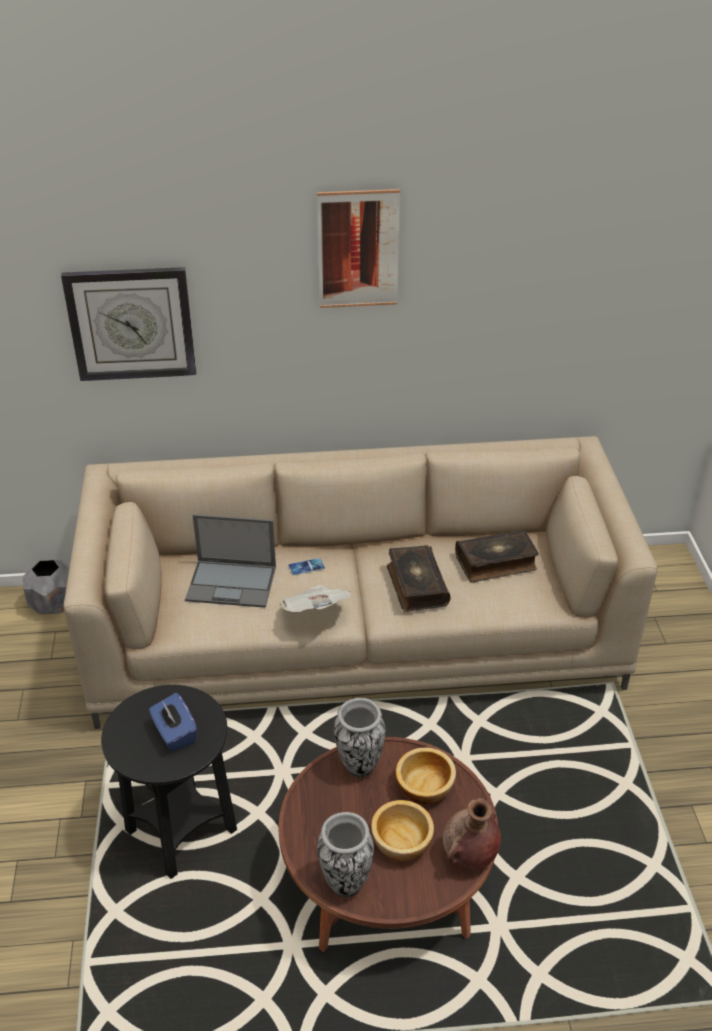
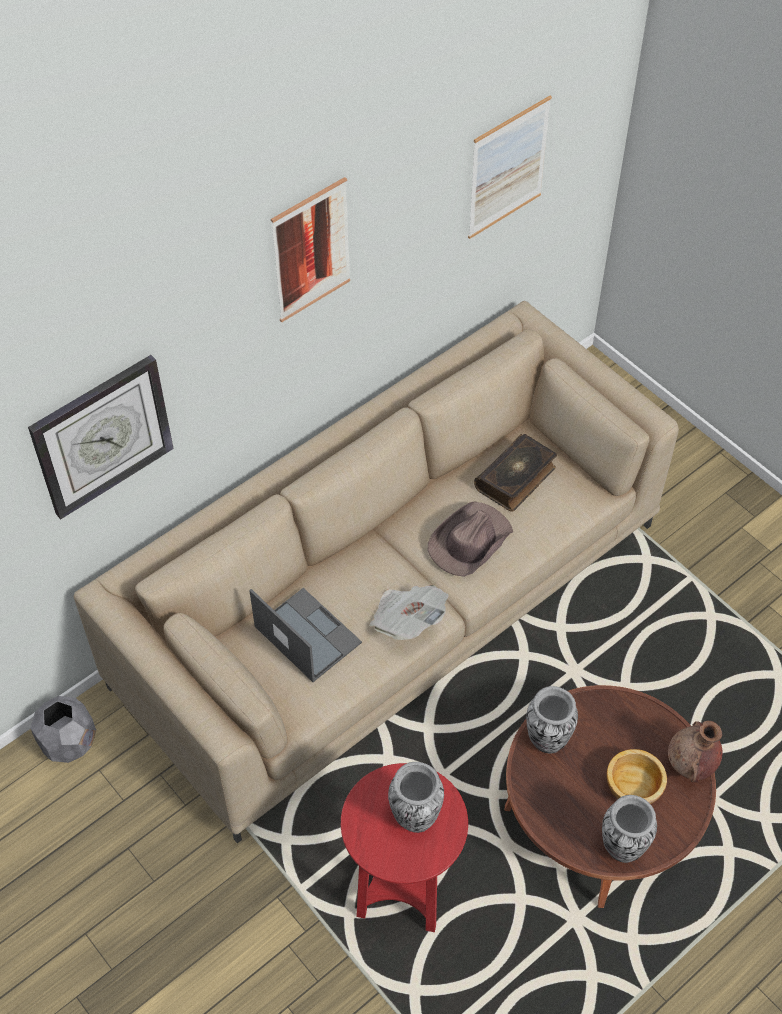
camera: 35 degrees left, 15 degrees up
black side table [101,685,237,879] -> red side table [341,763,468,932]
blue tissue box [149,693,197,751] -> vase [388,762,444,833]
laptop [185,514,276,608] -> laptop turned 105 degrees counterclockwise [249,588,362,682]
phone [289,558,325,575] -> none
book [387,545,451,612] -> brown hat [428,502,513,577]
bowl [396,747,456,805] -> none
none -> picture [468,96,552,239]

